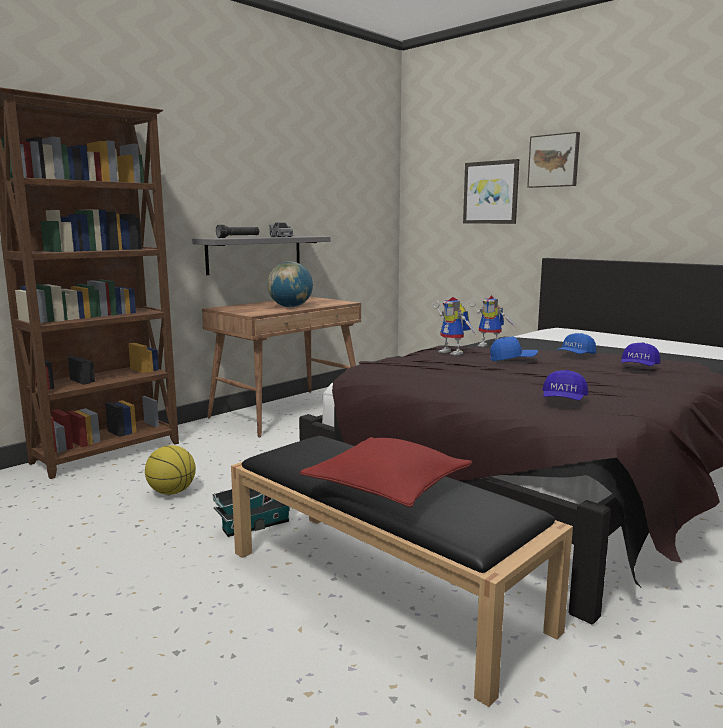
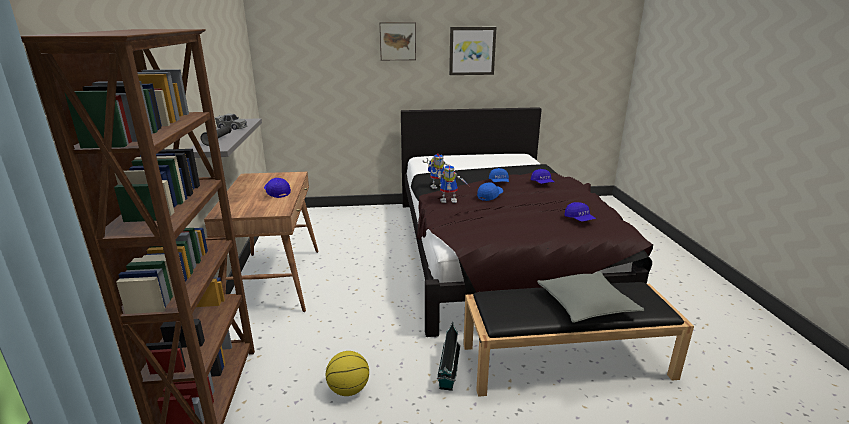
camera: 50 degrees left, 10 degrees up
globe [267,262,313,307] -> blue cap [264,178,291,198]
red pillow [300,437,472,508] -> grey pillow [537,272,644,323]
picture [463,159,519,224] -> picture moved to [449,27,497,75]

